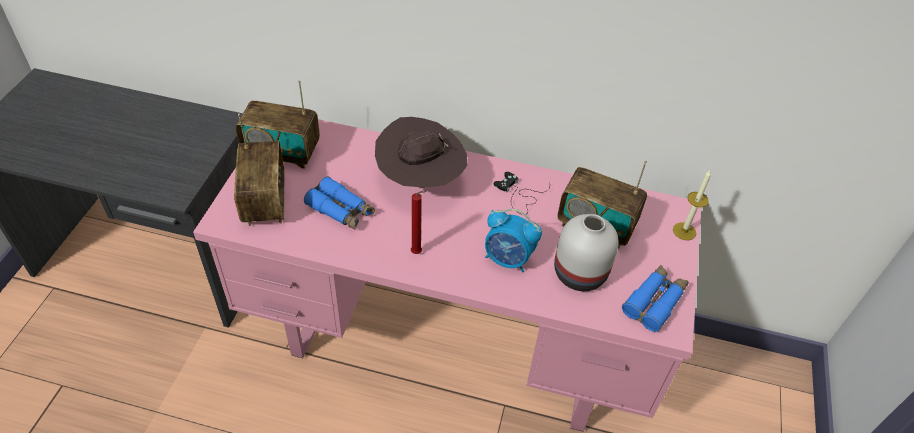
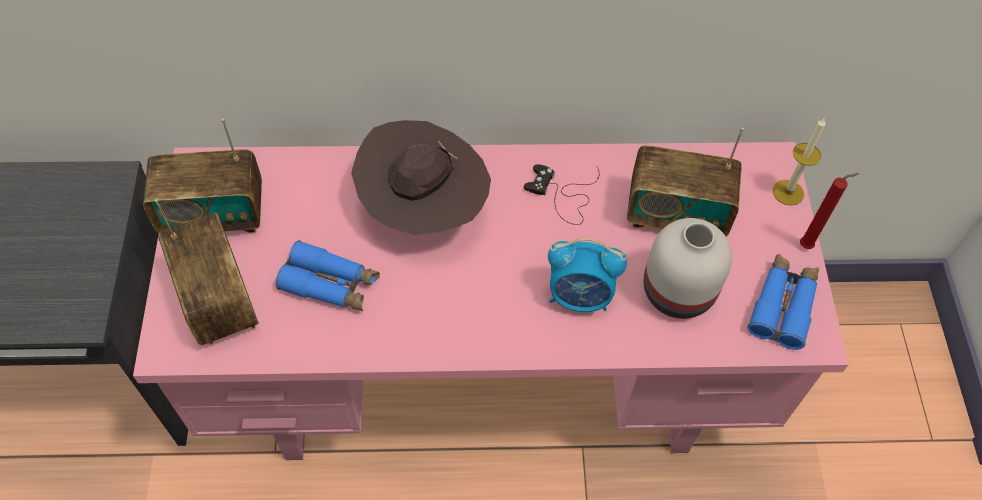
camera: 15 degrees left, 10 degrees up
red candle [411,191,427,254] -> red candle moved to [800,173,859,249]

